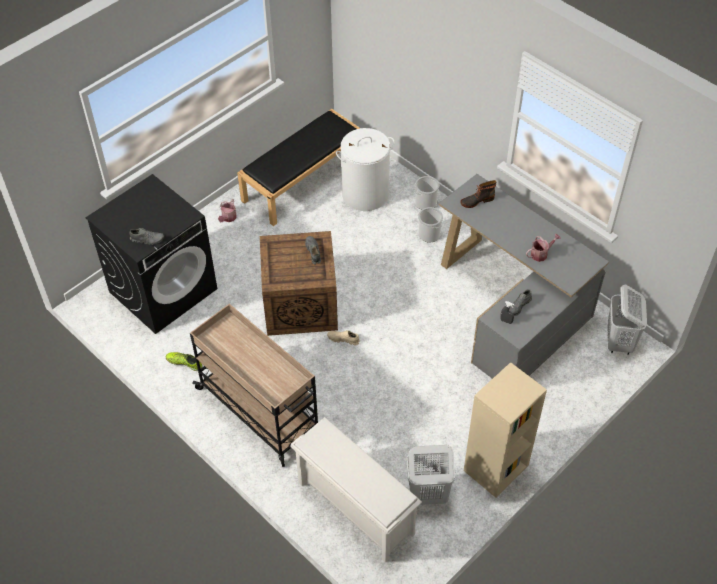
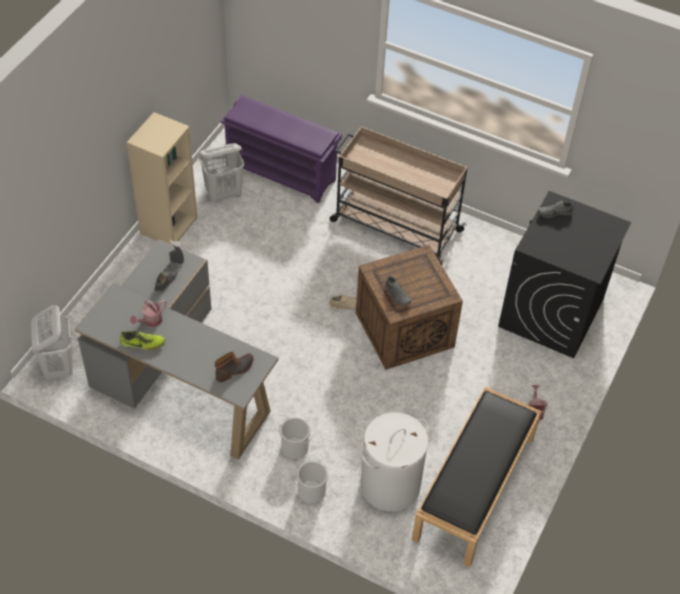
camera: 160 degrees right, 0 degrees up
shoe [166,352,203,371] -> shoe moved to [120,331,165,350]
white shoe rack [291,417,422,563] -> purple shoe rack [221,95,342,203]

